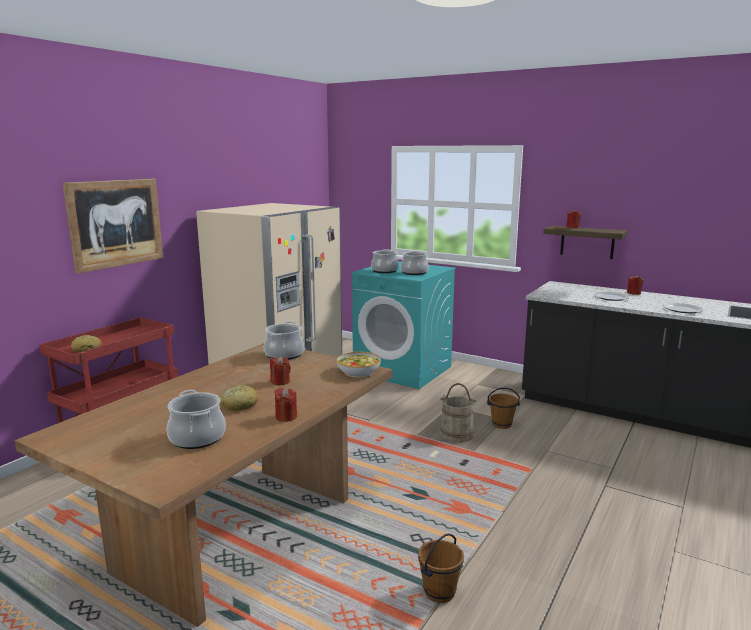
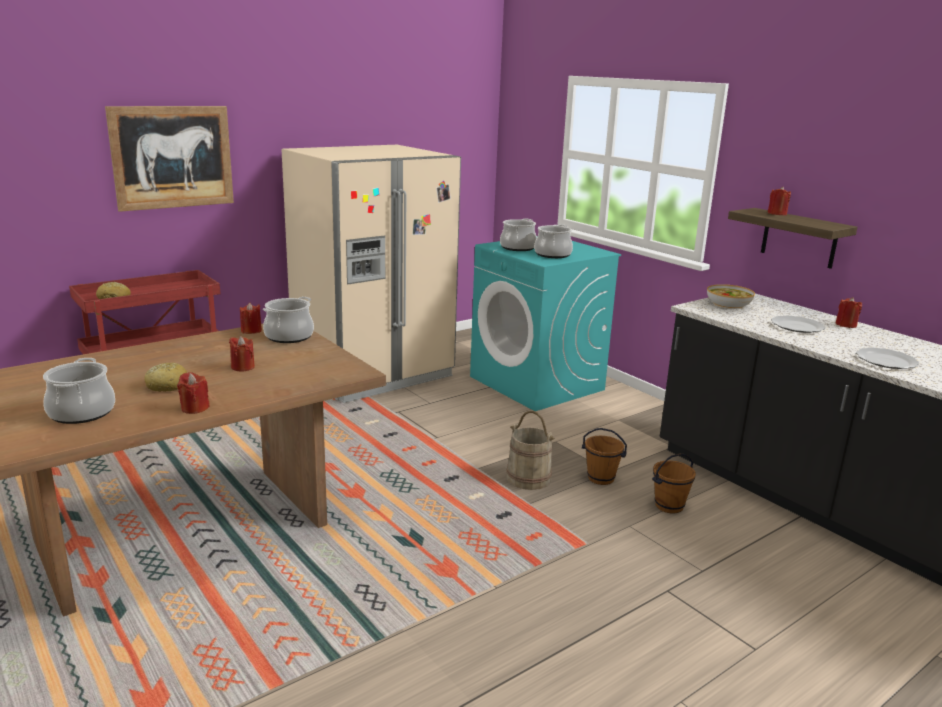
camera: 20 degrees right, 5 degrees up
bowl [337,352,381,377] -> bowl moved to [707,284,755,309]
brown bucket [418,533,464,603] -> brown bucket moved to [652,453,696,513]
none -> red candle [240,302,262,334]

